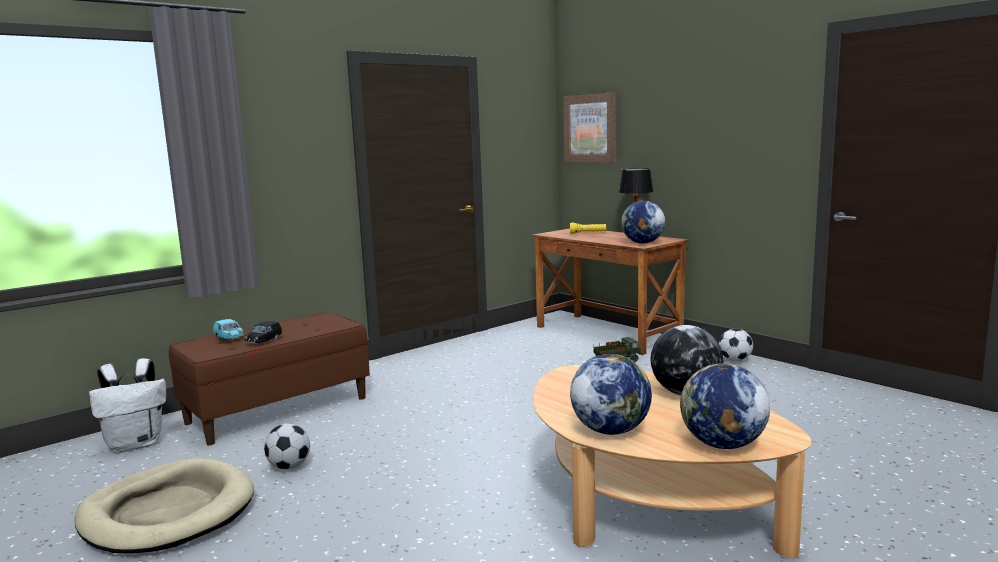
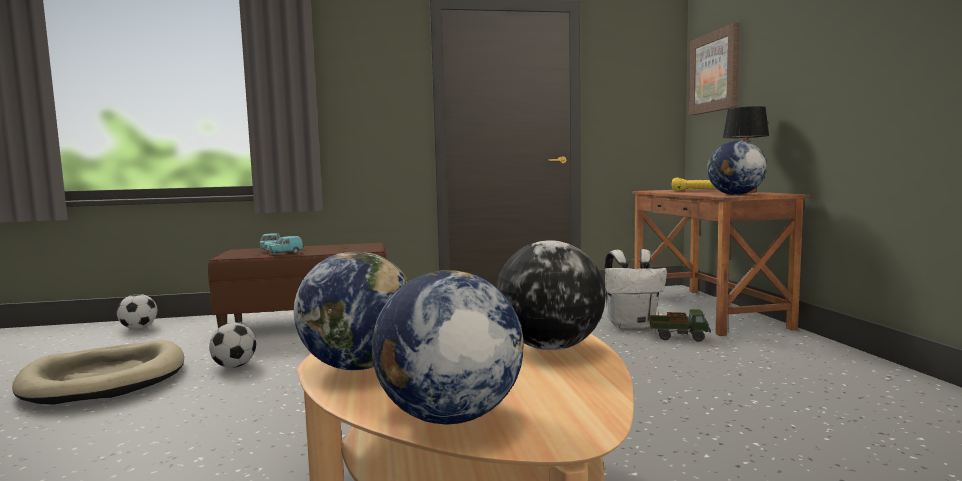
camera: 30 degrees right, 5 degrees down
white backpack [89,358,166,452] -> white backpack moved to [605,249,667,329]
black toy car [245,321,282,345] -> turquoise toy car [265,236,304,255]
football [719,329,753,361] -> football moved to [117,294,157,329]

